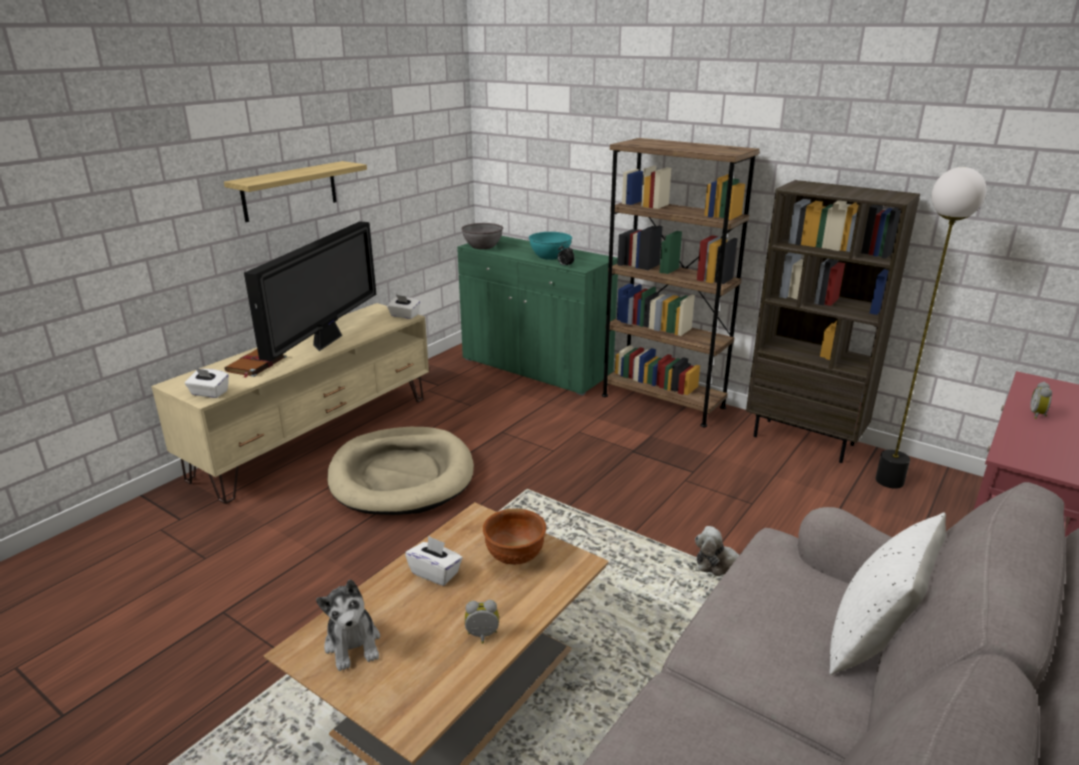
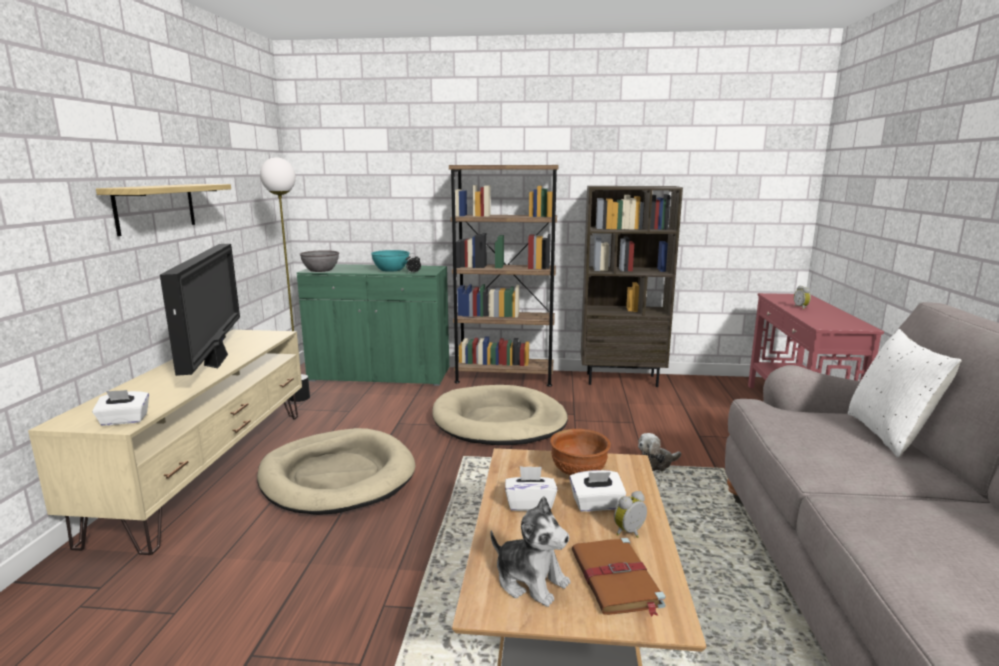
camera: 30 degrees left, 10 degrees down
brown book [224,349,287,378] -> brown book moved to [572,538,665,617]
white tissue box [387,295,420,319] -> white tissue box moved to [569,470,626,512]
floor lamp [875,167,986,489] -> floor lamp moved to [260,157,310,402]
none -> beige dog bed [432,385,568,445]

